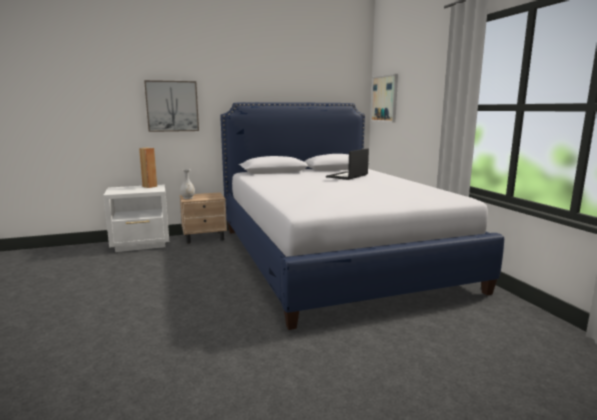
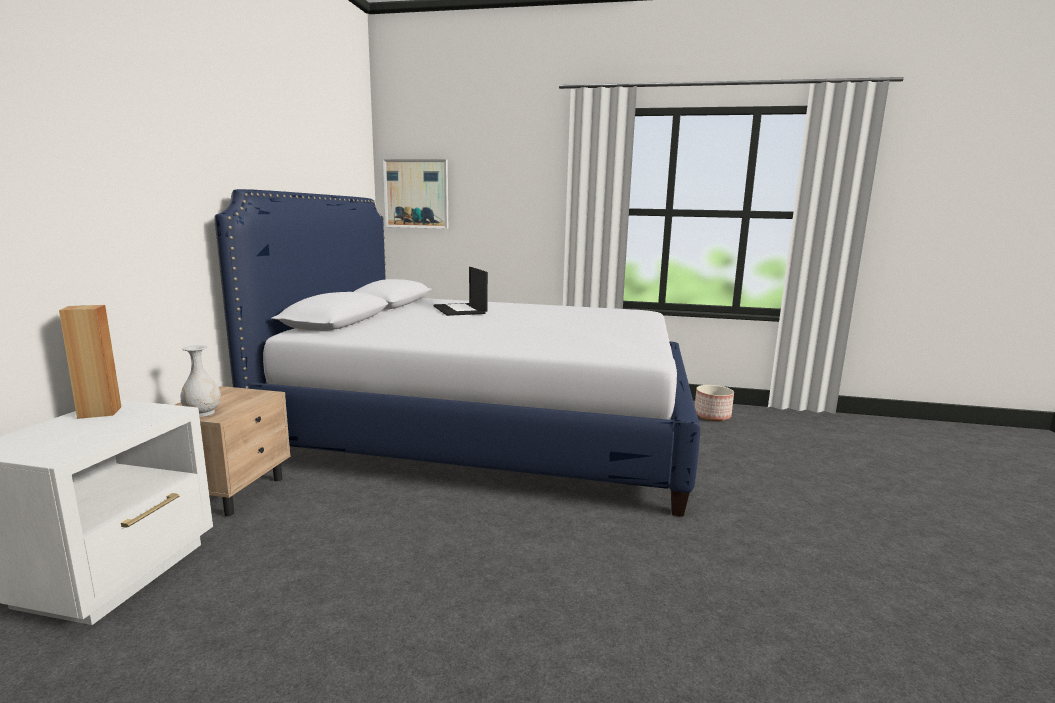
camera: 60 degrees left, 0 degrees up
picture [144,80,199,132] -> none
none -> planter [695,385,734,421]

